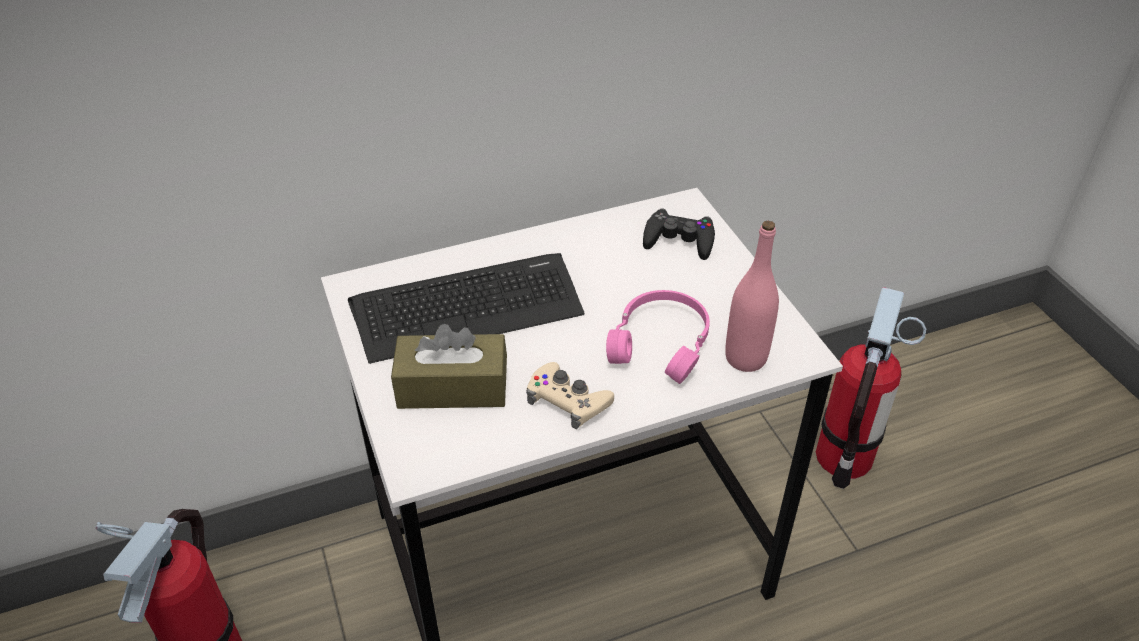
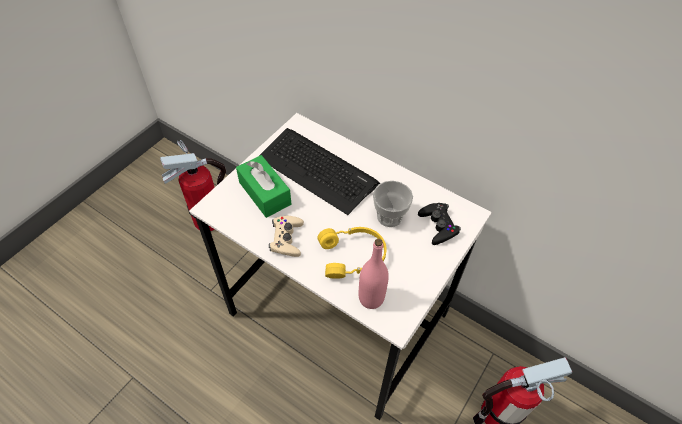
camera: 55 degrees right, 10 degrees up
brown tissue box [391,324,507,409] -> green tissue box [236,155,291,218]
pink headphones [606,290,710,384] -> yellow headphones [317,227,387,279]
none -> cup [373,181,413,227]

